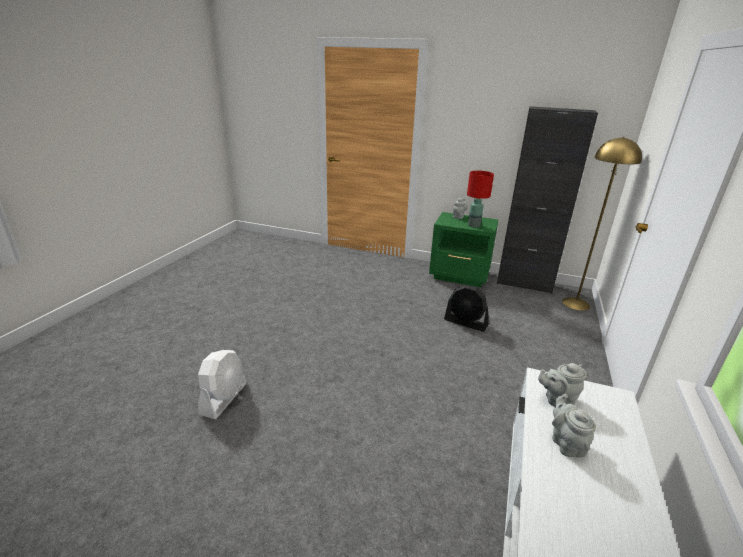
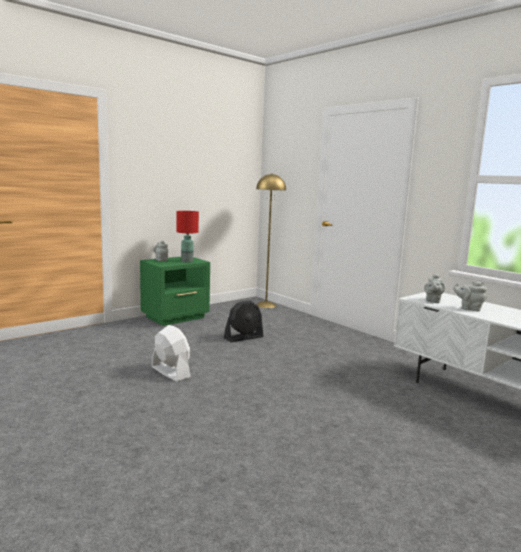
camera: 60 degrees left, 15 degrees down
white fan [198,350,246,419] -> white fan moved to [151,325,191,382]
black cabinet [497,106,598,294] -> none

